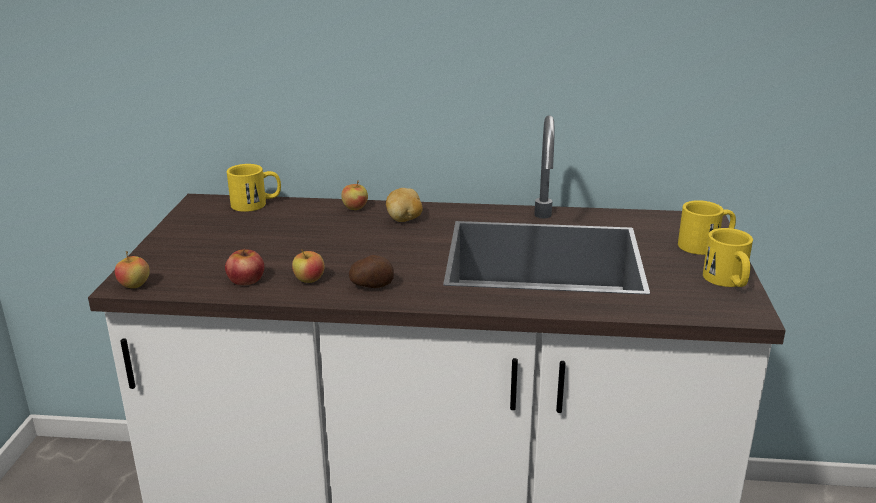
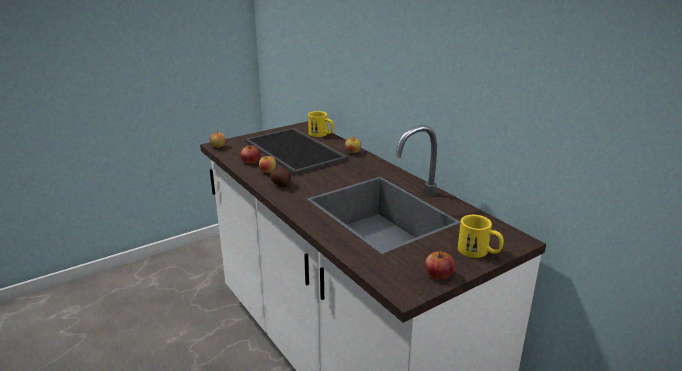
camera: 50 degrees right, 0 degrees up
potato [386,188,423,222] -> none
yellow mug [703,228,753,287] -> apple [425,251,455,280]
none -> tray [245,128,348,175]

